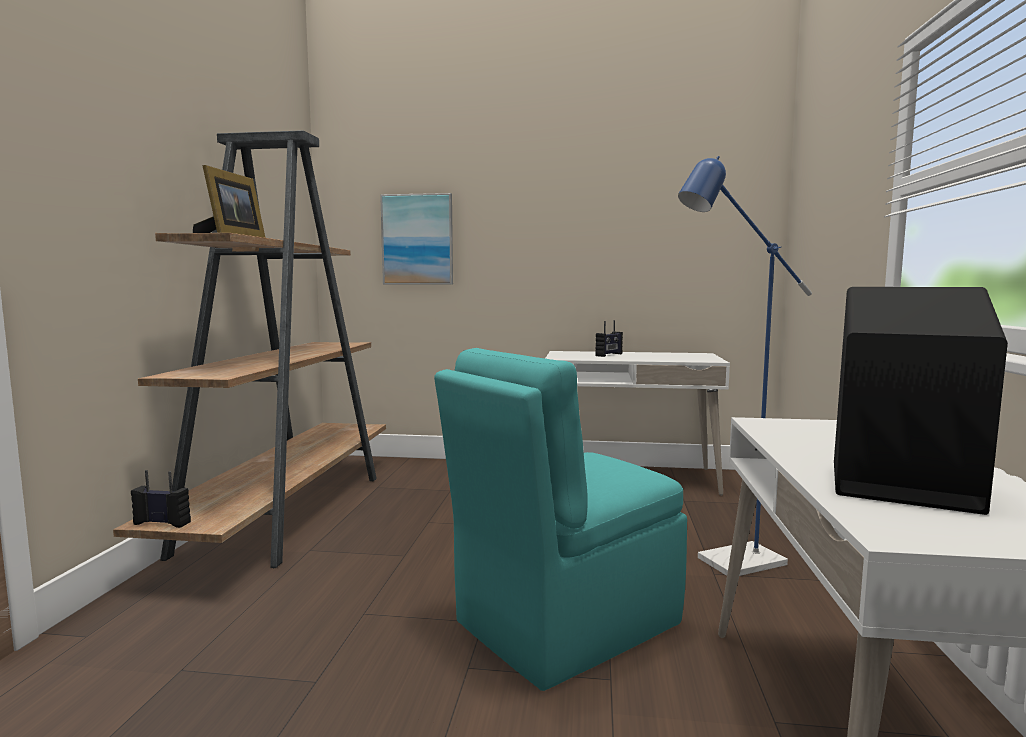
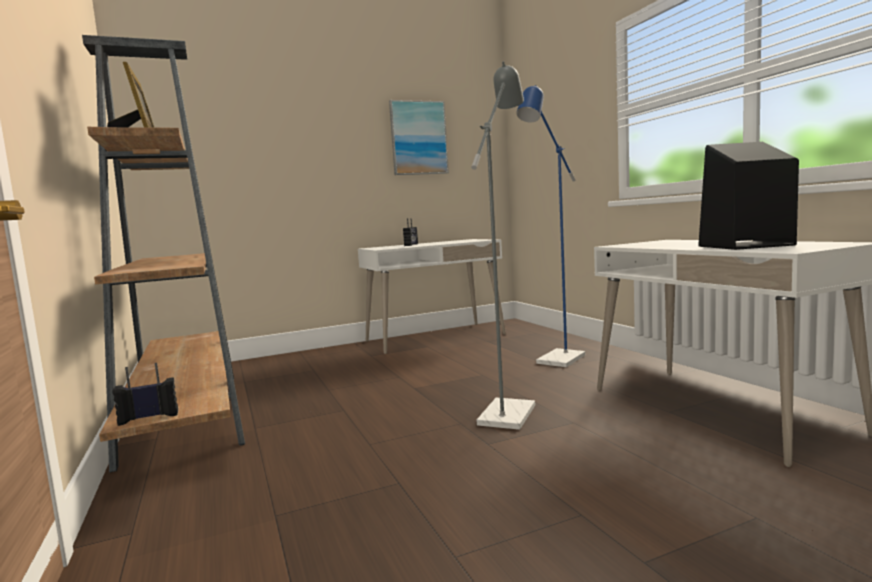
camera: 30 degrees left, 0 degrees up
picture [380,193,453,285] -> picture moved to [389,100,449,175]
turquoise chair [434,348,687,691] -> grey floor lamp [471,61,535,430]

